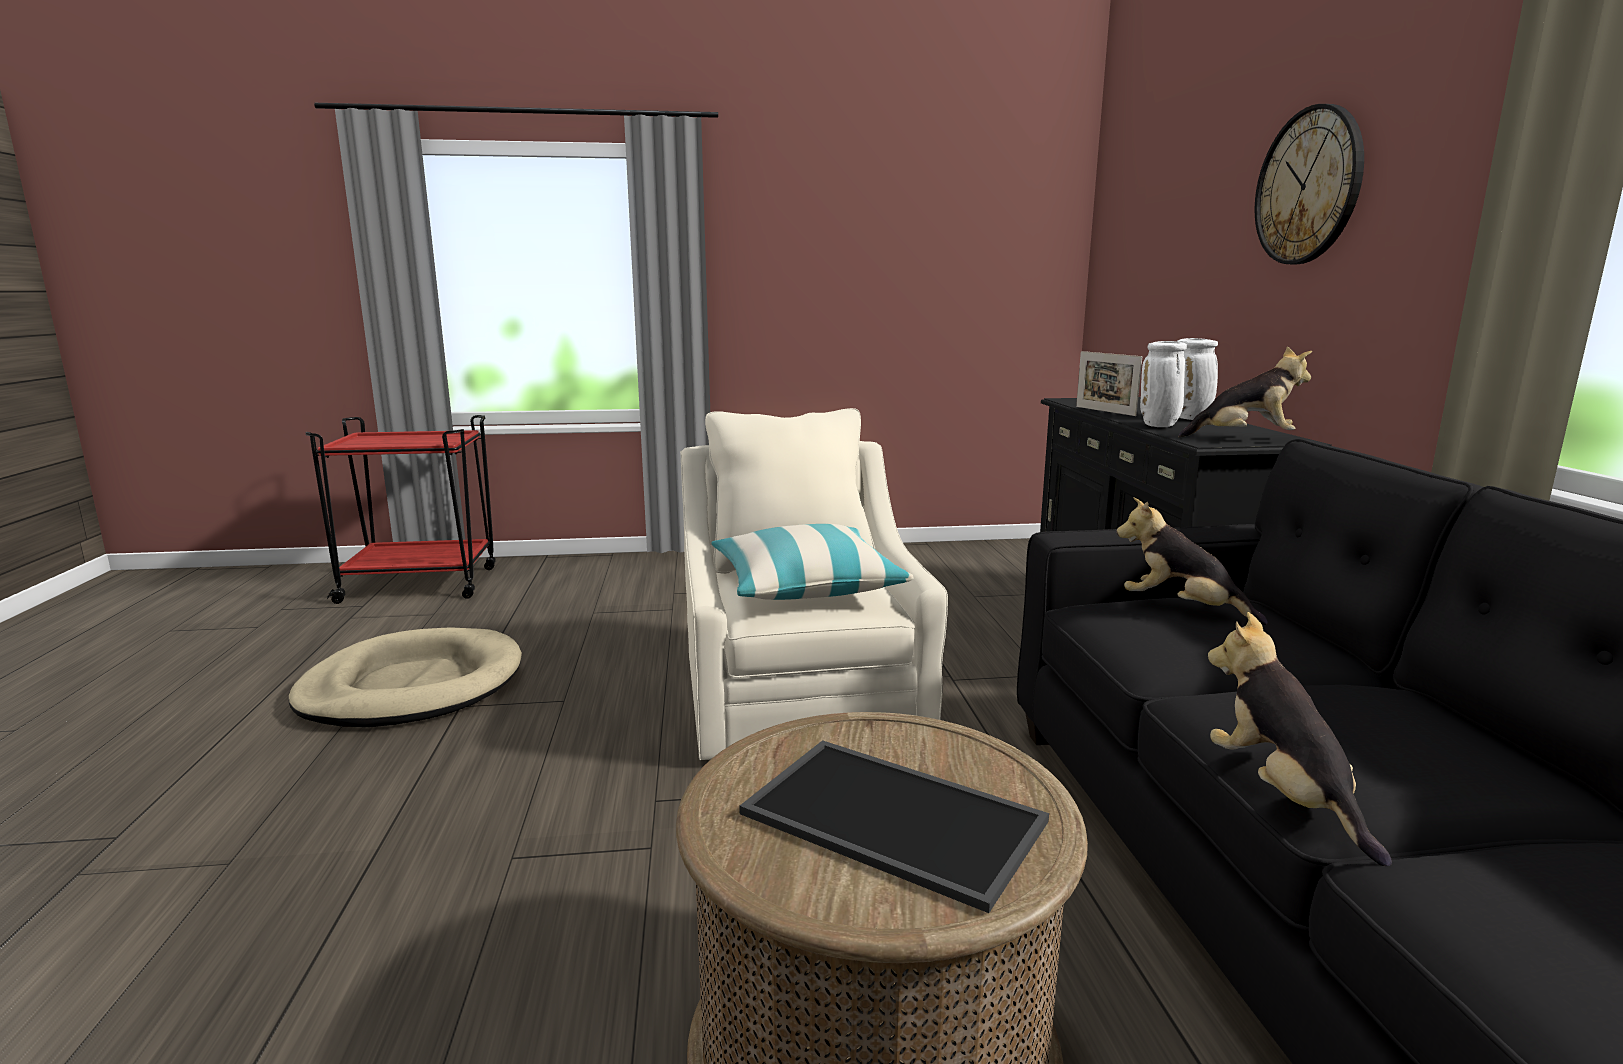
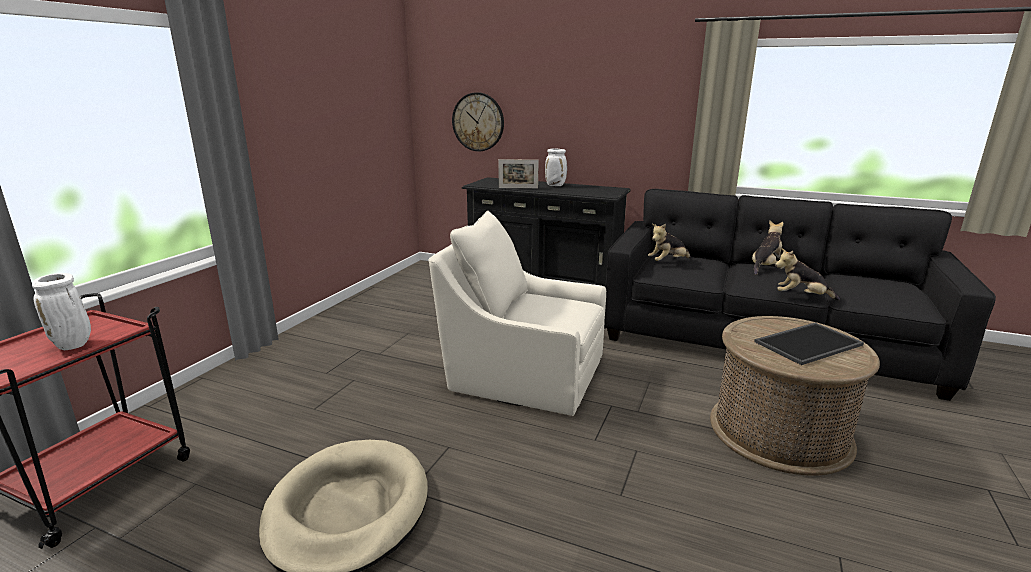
camera: 60 degrees left, 5 degrees up
pillow [711,524,914,600] -> none
white vase [1140,341,1187,427] -> white vase moved to [32,273,91,350]
plush toy [1178,346,1312,438] -> plush toy moved to [752,220,784,275]
wall clock [1255,104,1364,264] -> wall clock moved to [452,92,504,151]

